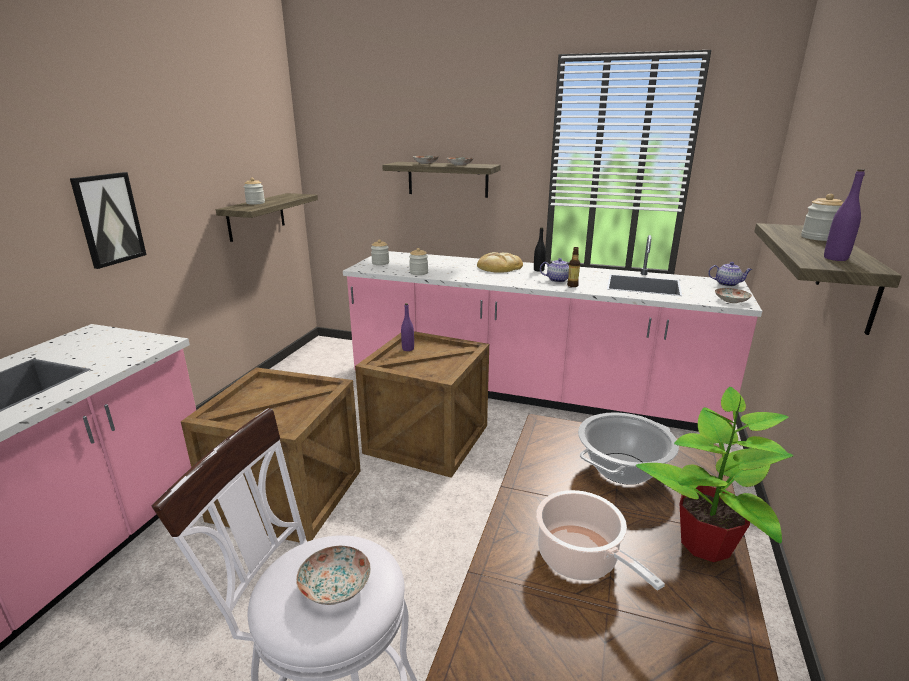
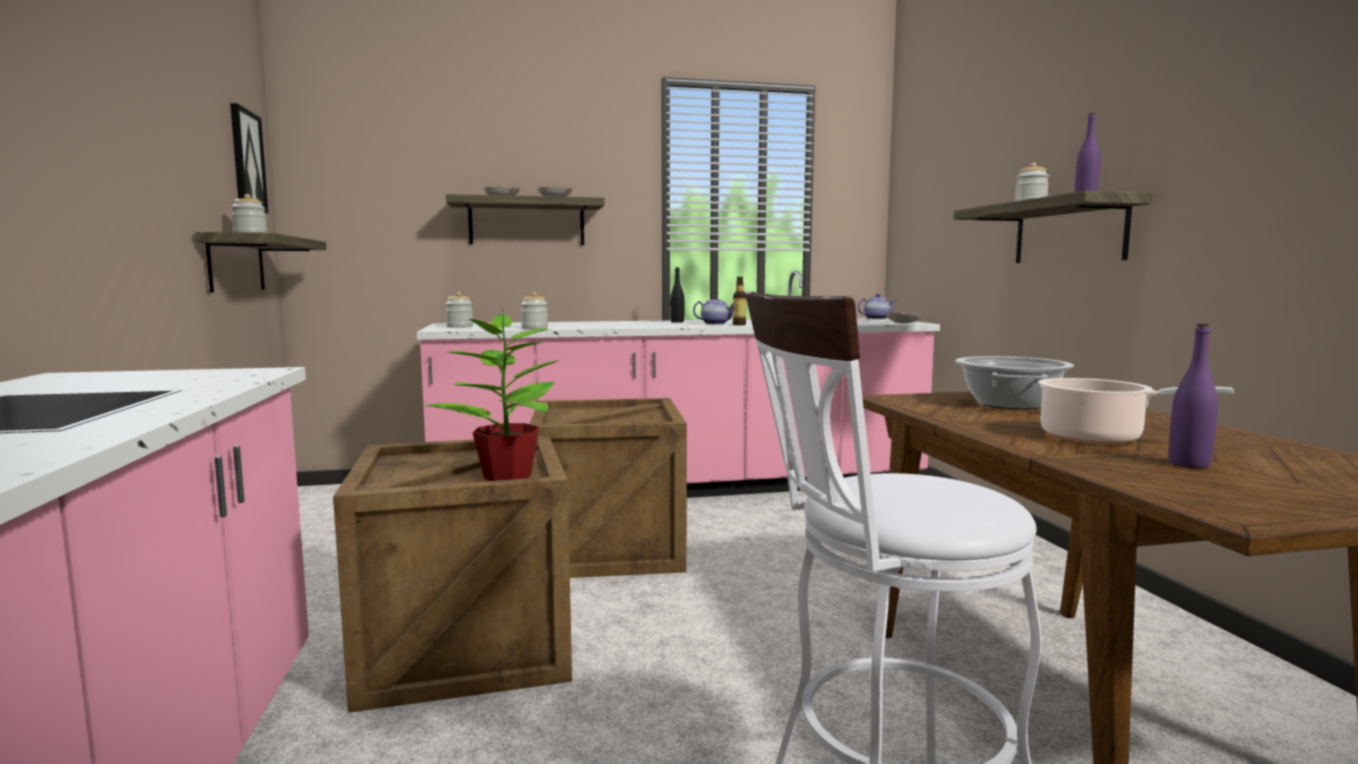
camera: 30 degrees left, 15 degrees down
picture [70,172,146,269] -> picture moved to [230,103,269,213]
plate [296,546,371,605] -> none
purple bottle [401,303,414,351] -> purple bottle moved to [1169,324,1218,469]
bread [477,252,523,273] -> none
potted plant [636,387,794,562] -> potted plant moved to [426,309,558,481]

